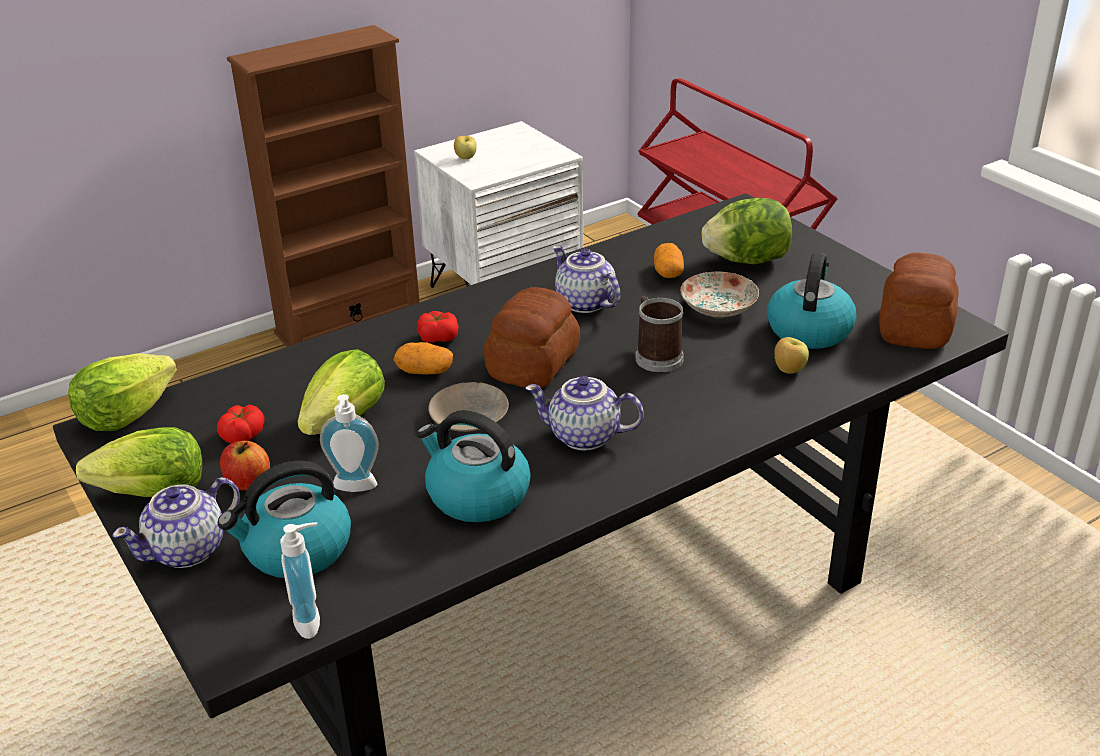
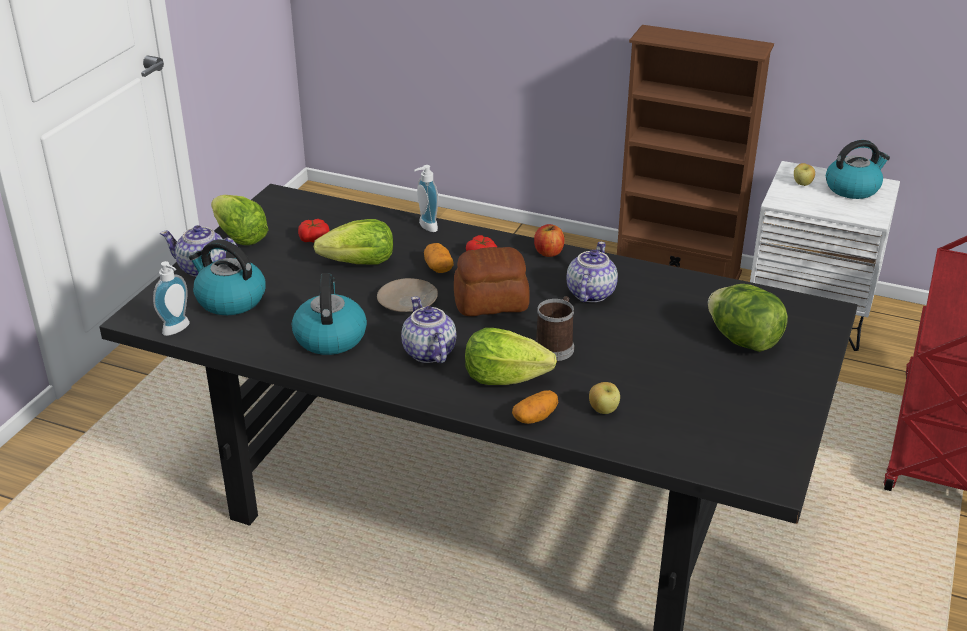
camera: 55 degrees right, 0 degrees up
lettuce [68,353,177,431] -> lettuce moved to [465,328,557,385]
apple [220,441,270,490] -> apple moved to [534,224,565,257]
soap dispenser [320,394,379,492] -> soap dispenser moved to [414,165,438,232]
potato [654,243,684,278] -> potato moved to [512,390,558,424]
plate [680,271,759,317] -> none
kettle [767,252,856,349] -> kettle moved to [826,140,890,199]
bread [879,253,959,349] -> none

